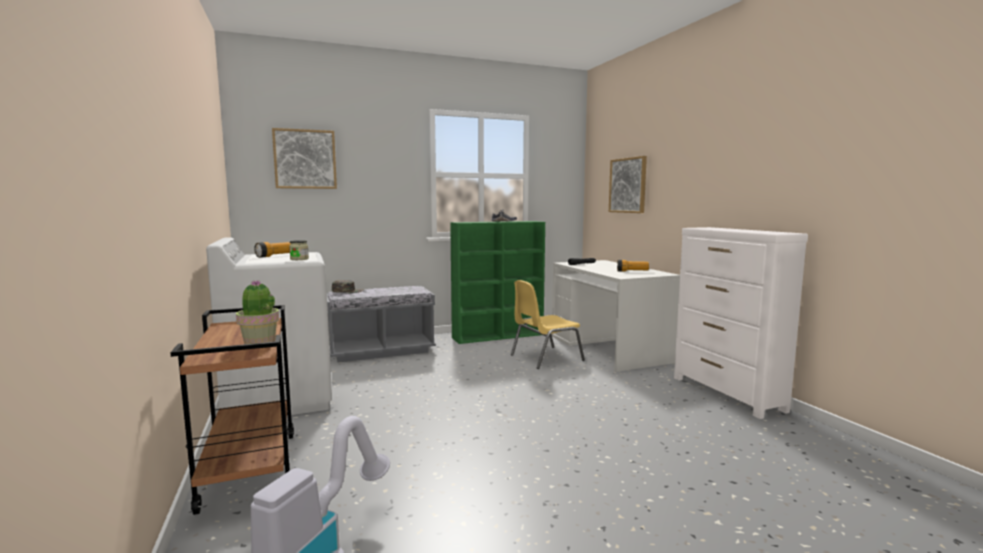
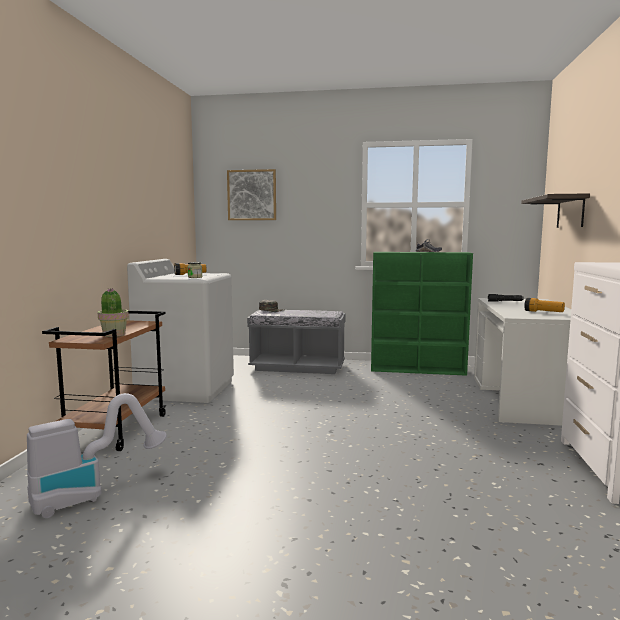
camera: 30 degrees right, 0 degrees up
yellow chair [511,280,585,369] -> none
picture [609,156,647,213] -> shelf [521,193,590,228]

